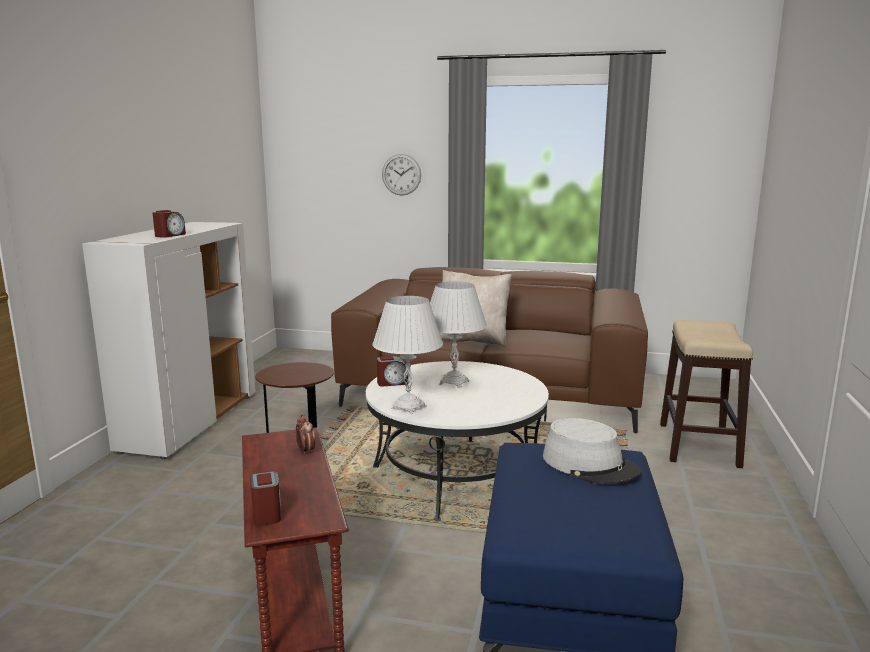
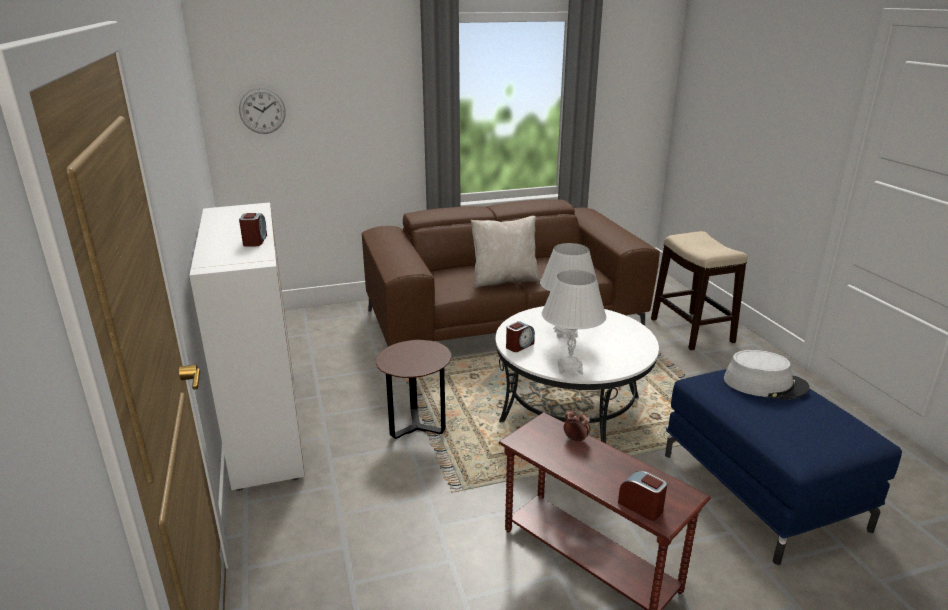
camera: 30 degrees left, 10 degrees up
wall clock [382,154,421,196] -> wall clock moved to [239,88,286,134]

